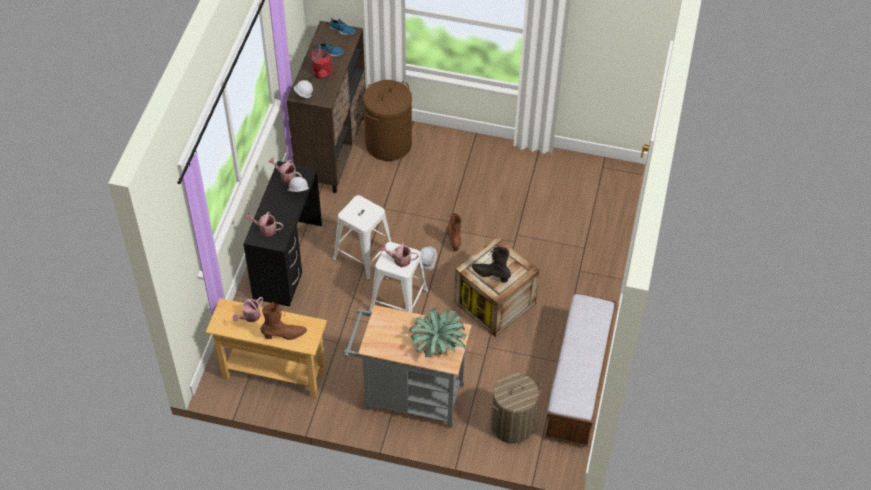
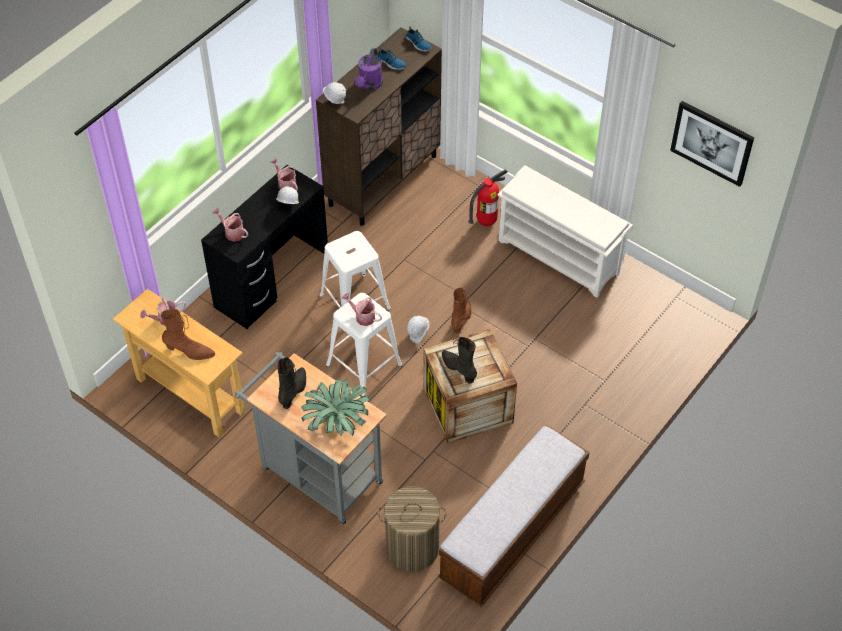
camera: 25 degrees right, 0 degrees up
red watering can [311,43,332,79] -> purple watering can [355,48,383,90]
brown laundry basket [363,80,412,161] -> none
none -> black boot [278,357,306,409]
none -> fire extinguisher [468,169,507,226]
none -> white shoe rack [497,165,633,298]
none -> picture [670,101,754,187]

